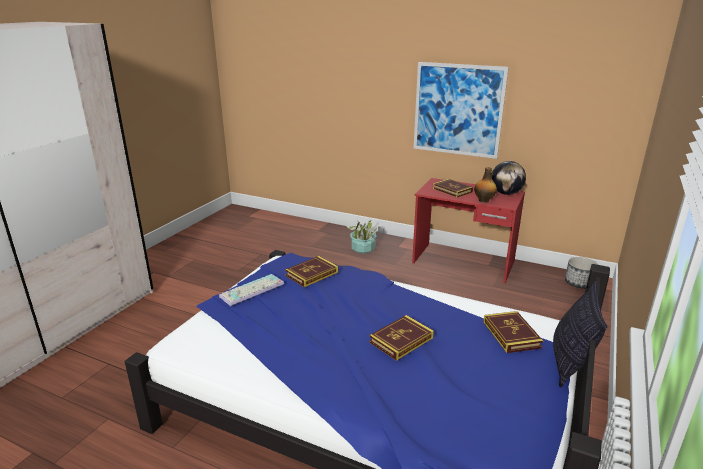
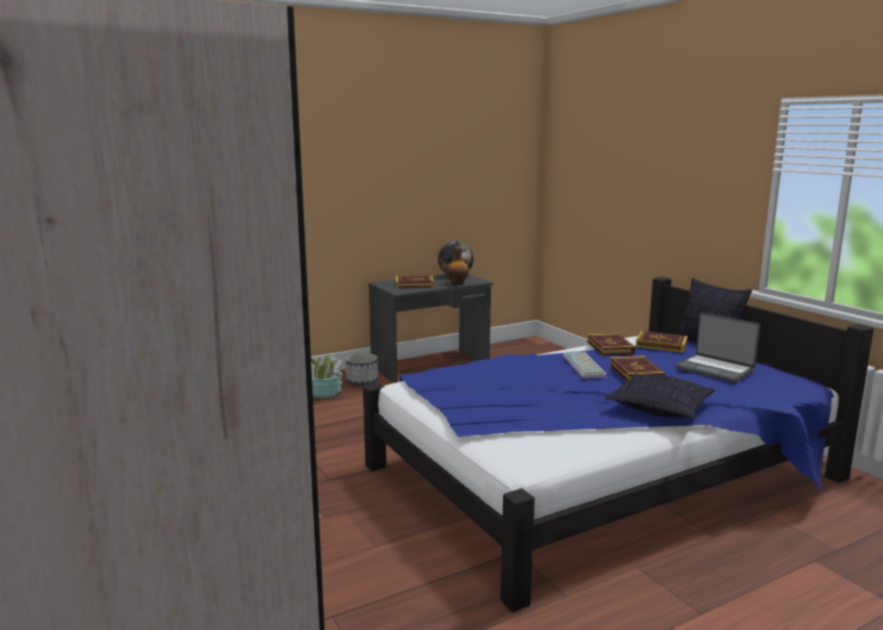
camera: 55 degrees left, 10 degrees down
keyboard [219,274,284,306] -> keyboard moved to [563,351,607,378]
book [285,256,338,287] -> book moved to [587,333,635,356]
red desk [412,178,525,283] -> grey desk [368,274,493,383]
picture [413,62,509,159] -> none
planter [565,257,598,289] -> planter moved to [346,353,378,386]
none -> pillow [605,373,715,418]
none -> laptop [675,313,760,383]

